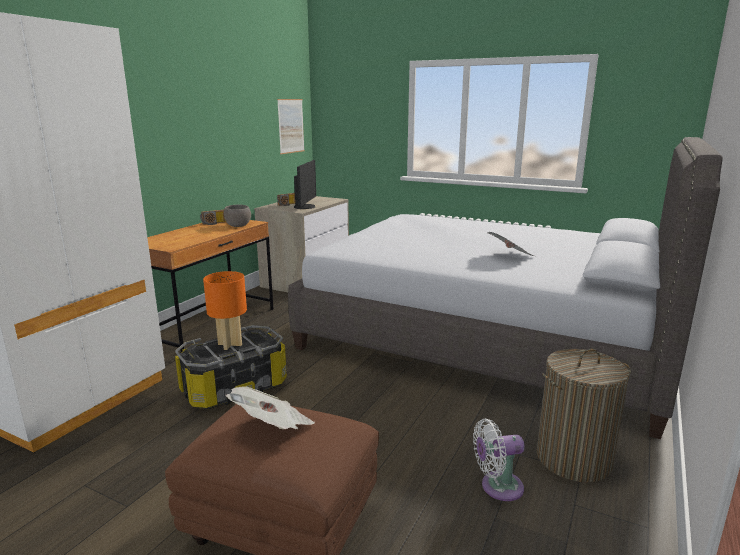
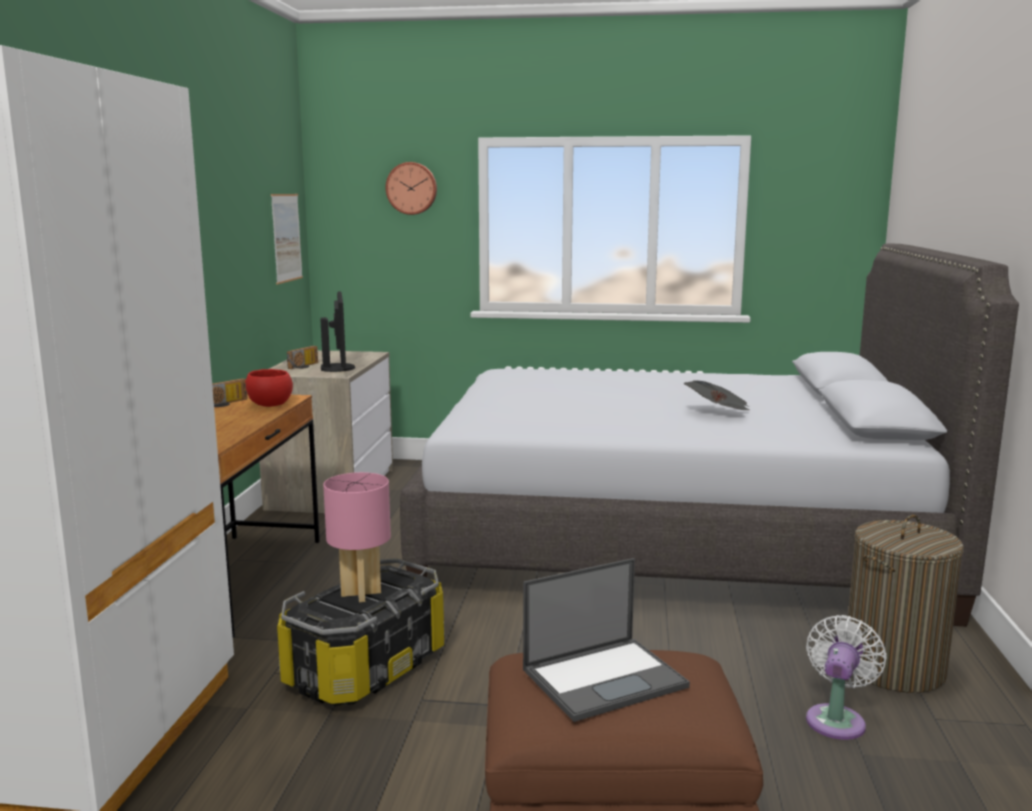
camera: 20 degrees left, 5 degrees down
orange table lamp [203,271,247,350] -> pink table lamp [323,472,391,602]
grey bowl [224,204,251,227] -> red bowl [245,369,293,407]
newspaper [225,386,315,430] -> laptop [523,558,690,722]
white fan [473,419,525,501] -> white fan turned 150 degrees clockwise [806,615,887,740]
none -> wall clock [385,162,437,215]

